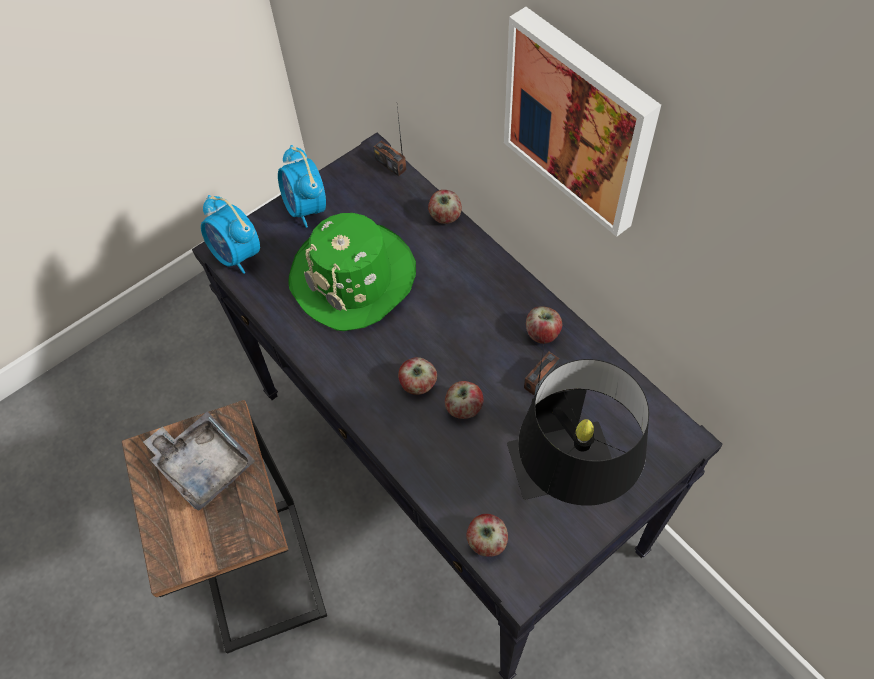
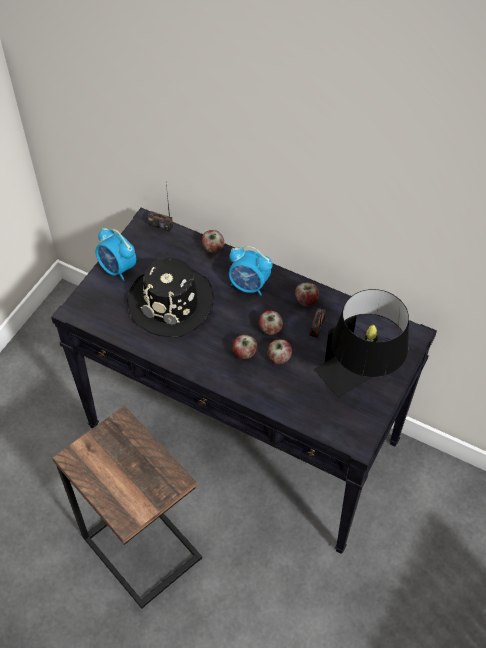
camera: 25 degrees left, 5 degrees down
grey tray [143,412,255,511] -> none
alarm clock [201,195,260,274] -> alarm clock moved to [229,246,273,295]
green hat [289,213,416,331] -> black hat [127,258,214,337]
apple [466,514,508,557] -> apple moved to [259,311,283,335]
picture [504,7,661,237] -> none

